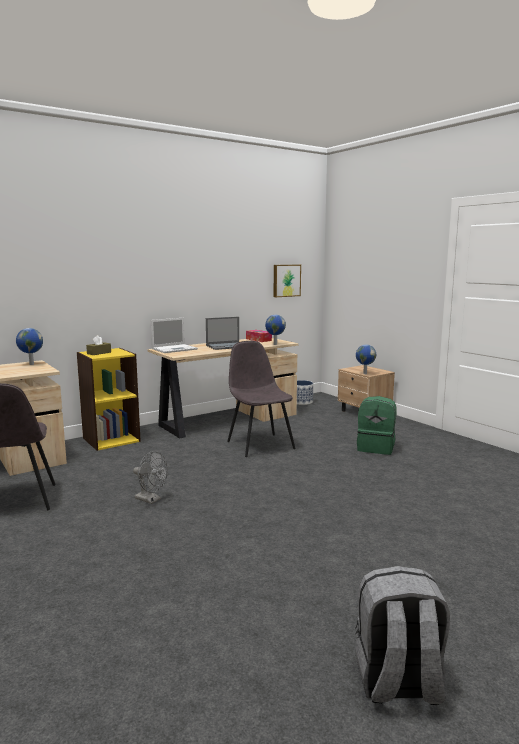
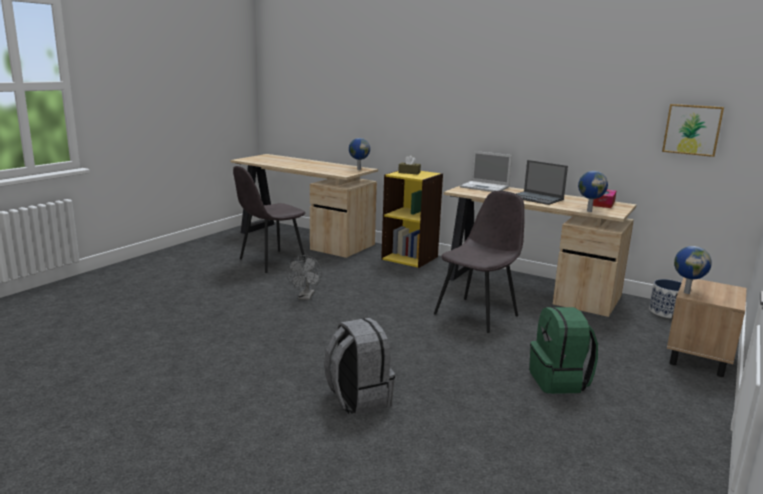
camera: 65 degrees right, 5 degrees up
grey backpack [355,566,450,705] -> grey backpack moved to [324,318,395,415]

